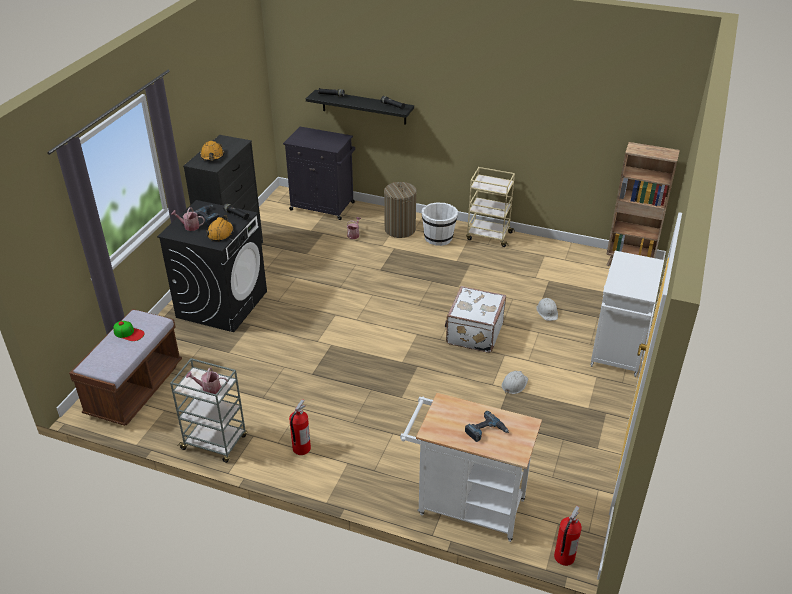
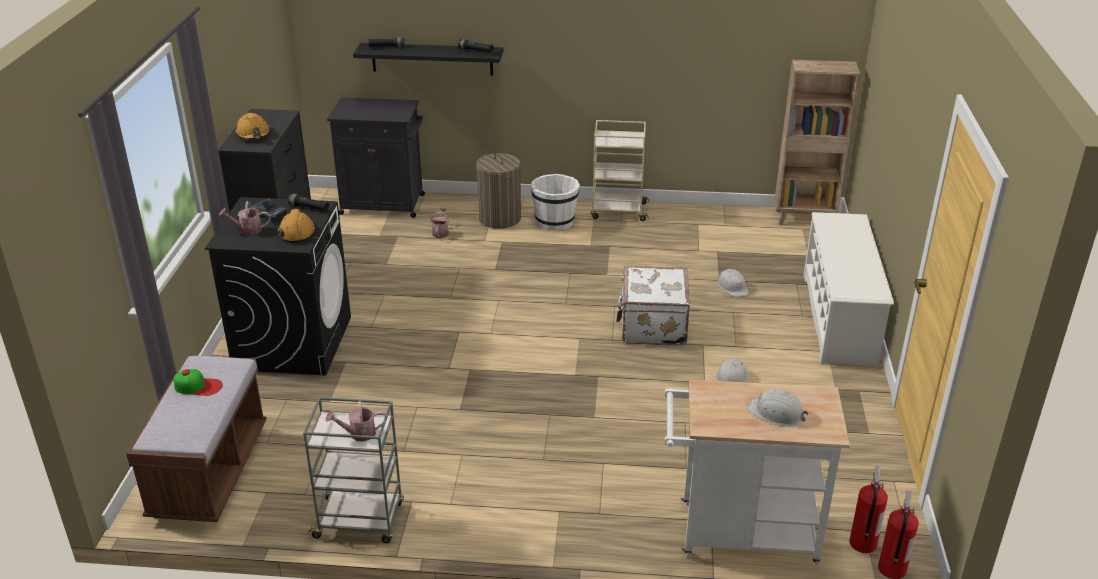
camera: 15 degrees left, 5 degrees down
fire extinguisher [289,399,311,455] -> fire extinguisher moved to [849,466,888,553]
power drill [465,411,509,442] -> white hard hat [747,389,808,426]
white cabinet [590,251,664,377] -> white shoe rack [803,212,894,366]

